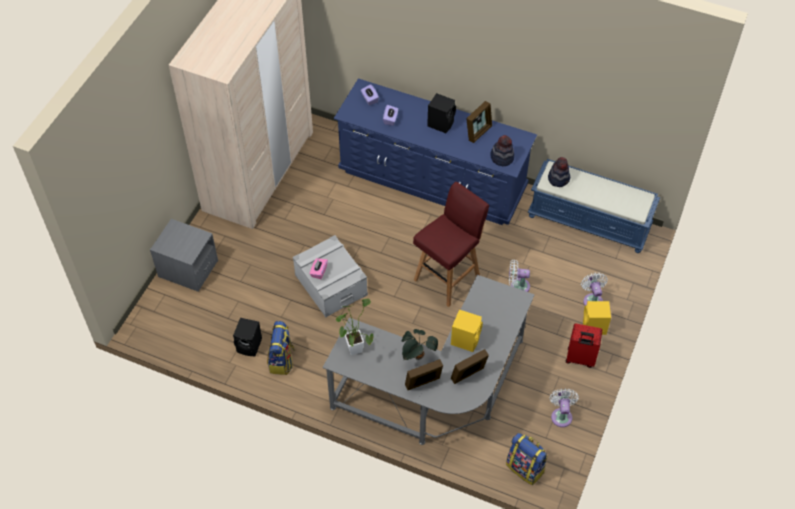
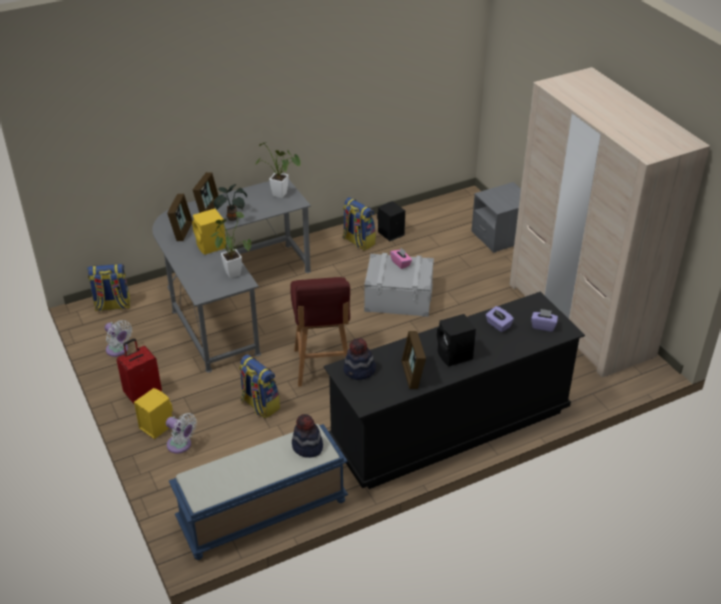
camera: 130 degrees right, 15 degrees down
blue dresser [334,79,537,225] -> black dresser [323,292,585,489]
white fan [509,260,530,292] -> backpack [239,354,280,418]
none -> potted plant [210,212,251,278]

